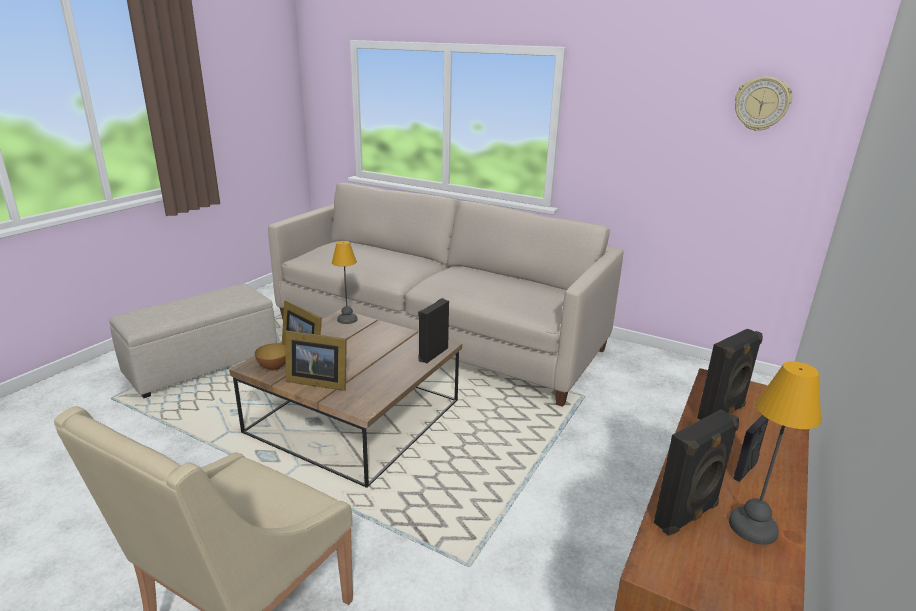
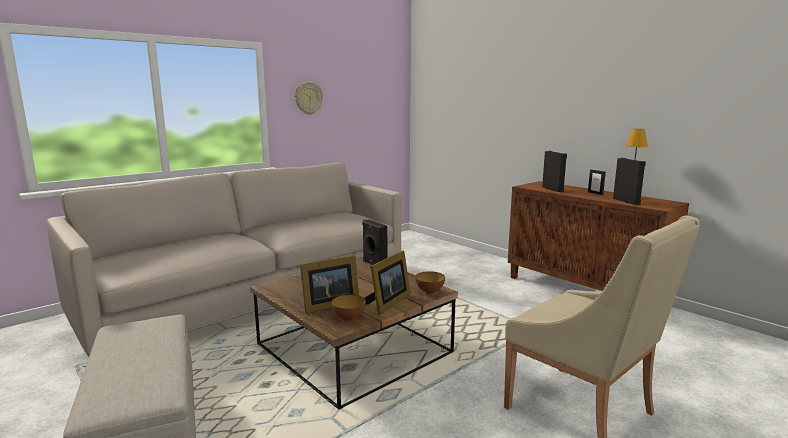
camera: 70 degrees left, 10 degrees down
table lamp [332,241,358,324] -> none
wall clock [735,77,792,131] -> wall clock moved to [295,82,323,115]
none -> bowl [415,271,445,294]

